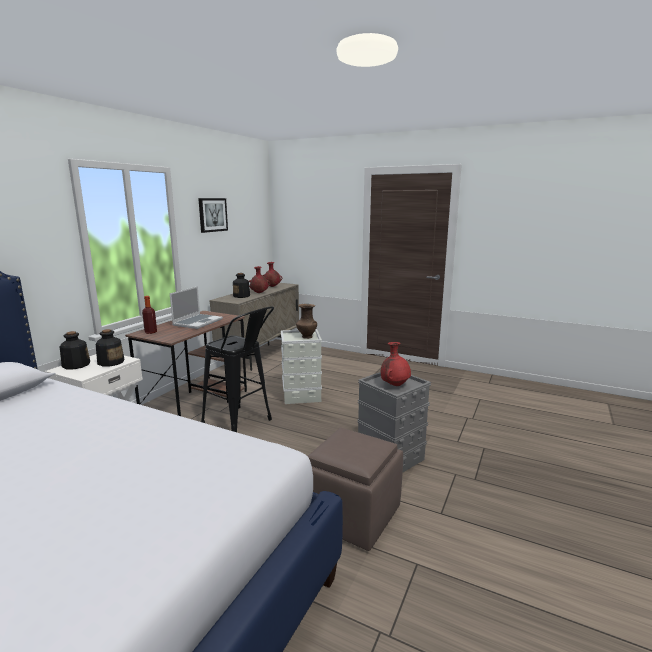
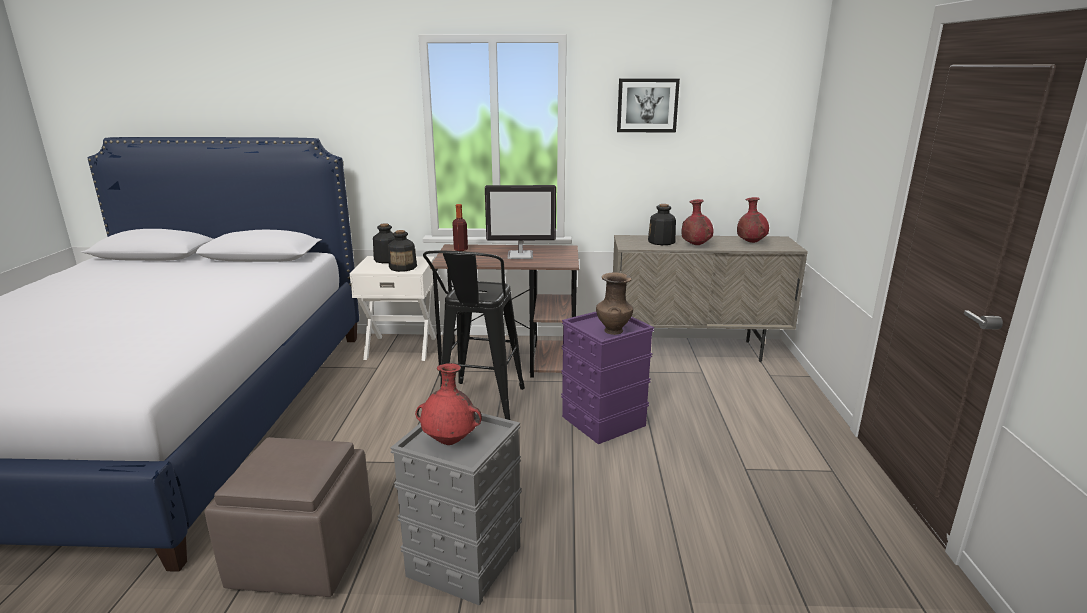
camera: 65 degrees right, 5 degrees up
laptop [170,286,223,329] -> monitor [485,185,556,259]
grey storage box [281,329,322,404] -> purple storage box [561,312,654,444]

